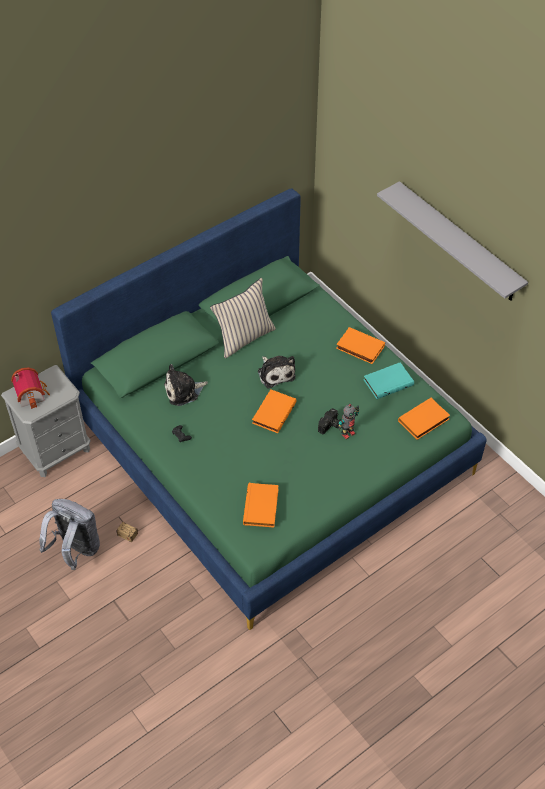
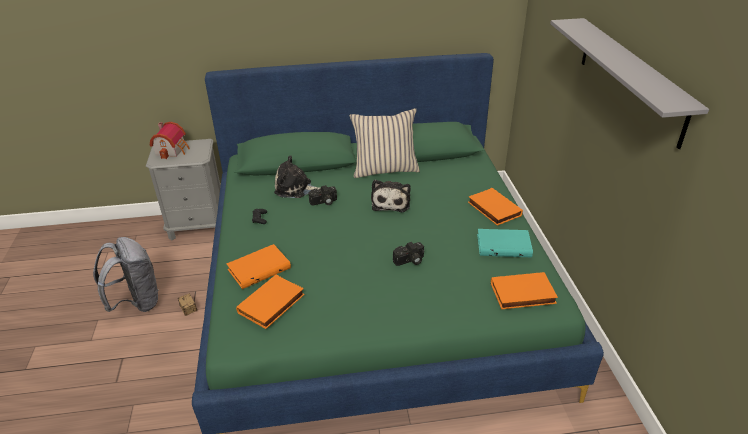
camera: 30 degrees right, 15 degrees down
orange book [252,389,297,433] -> orange book moved to [226,244,291,289]
toy robot [338,404,359,439] -> none
none -> camera [308,185,337,205]

